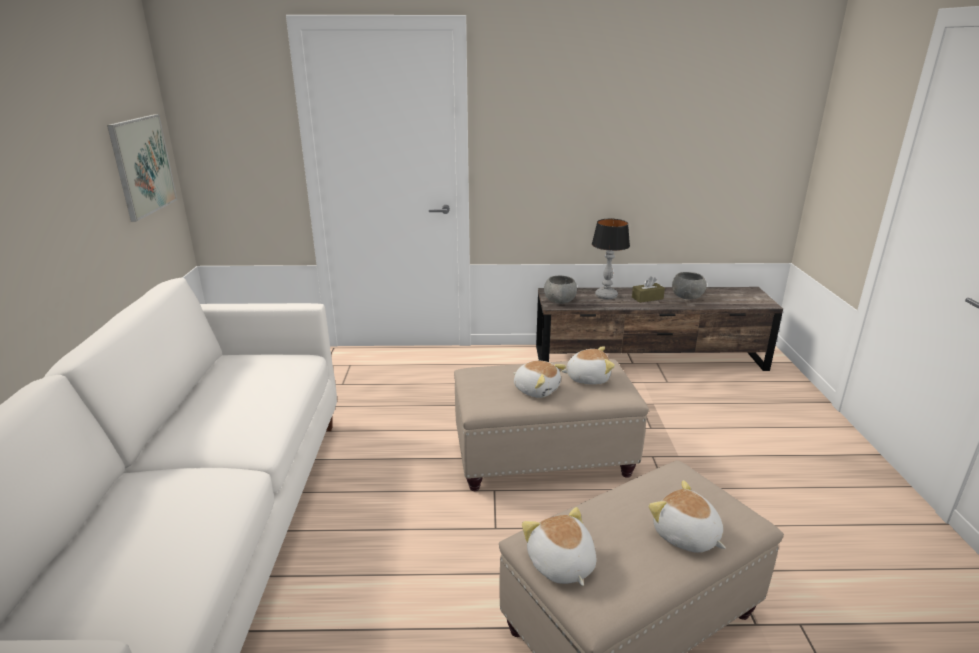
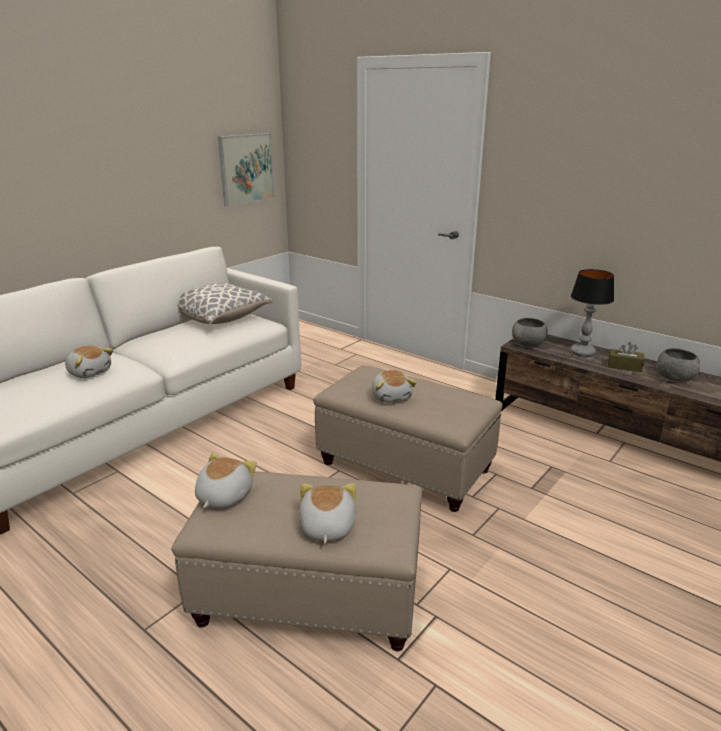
camera: 40 degrees right, 0 degrees up
plush toy [561,346,615,385] -> plush toy moved to [65,345,114,378]
none -> pillow [178,282,272,324]

